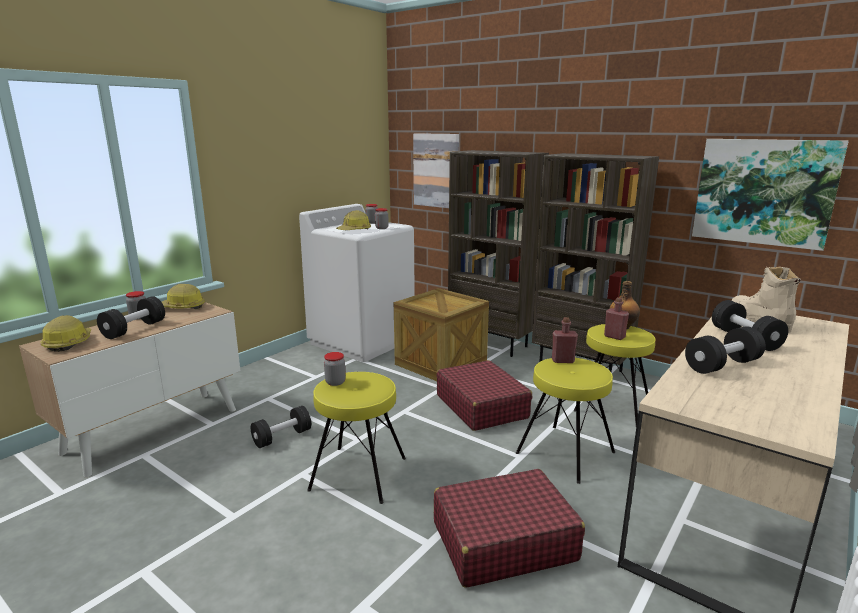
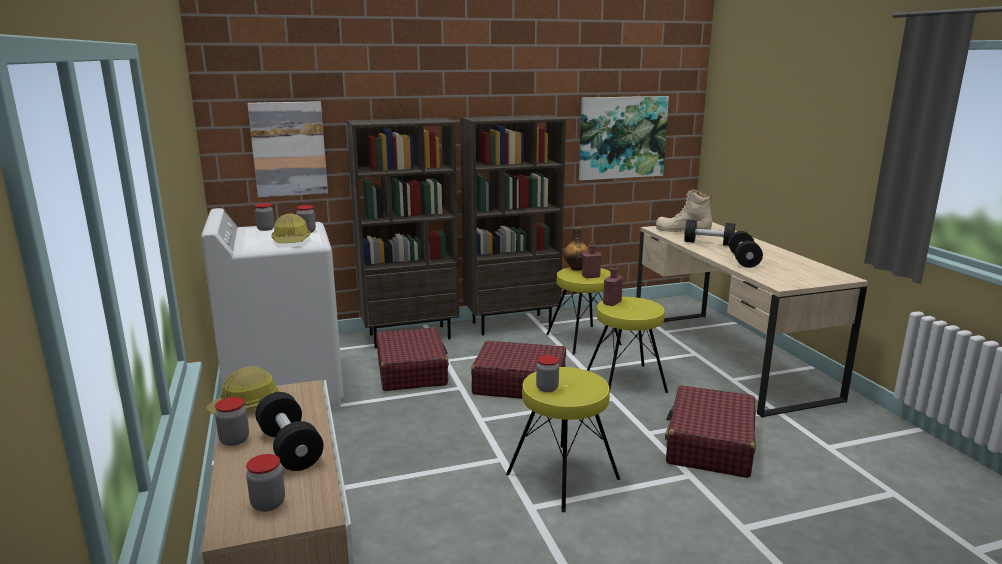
camera: 55 degrees left, 0 degrees up
hard hat [40,315,91,352] -> jar [246,454,285,512]
black dumbbell [251,406,311,448] -> none
crate [394,288,489,381] -> red suitcase [376,327,449,391]

